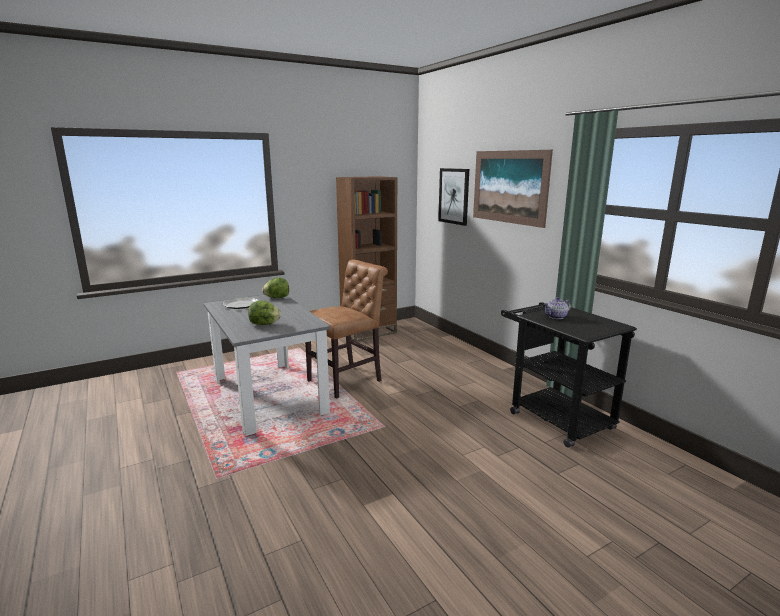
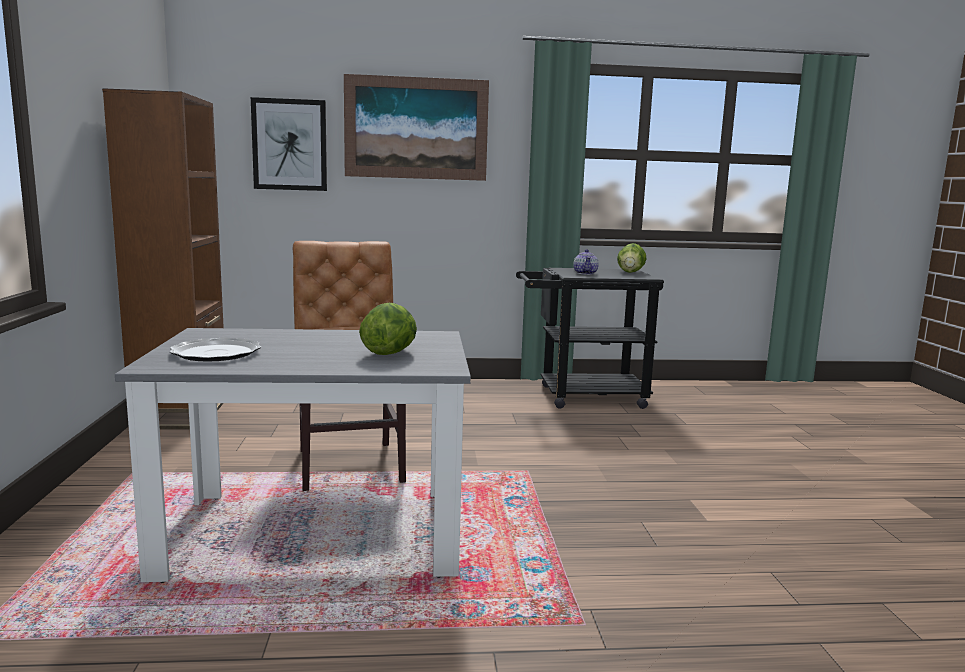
camera: 65 degrees left, 5 degrees down
lettuce [262,278,289,298] -> lettuce moved to [617,243,647,273]

